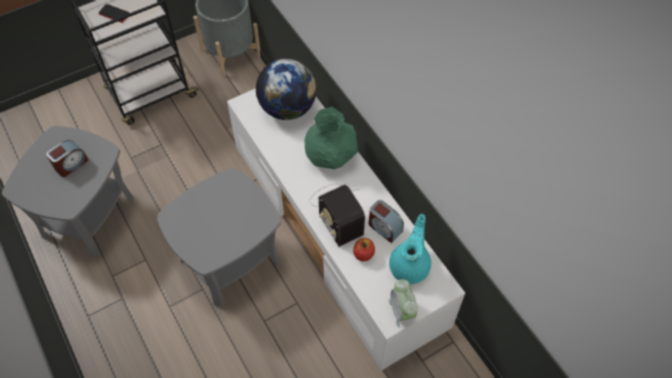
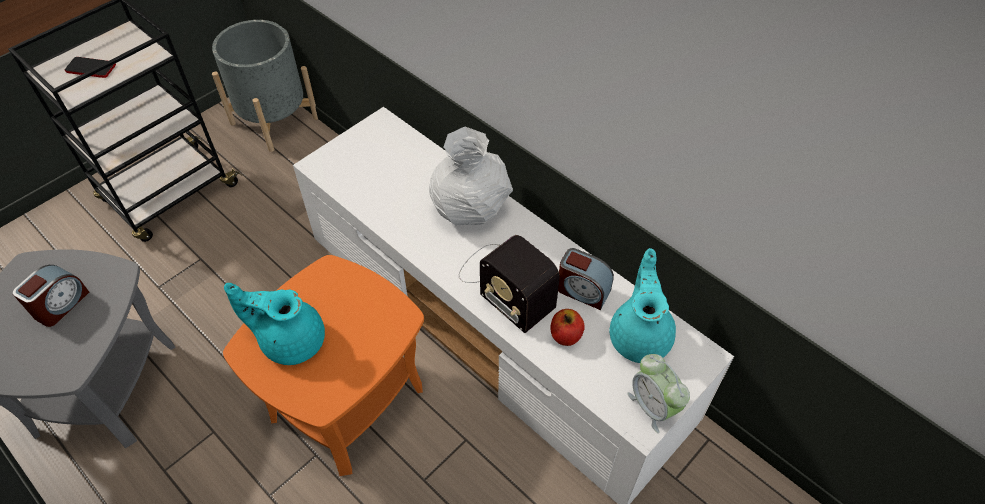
camera: 15 degrees left, 5 degrees down
grey side table [157,168,281,306] -> orange side table [223,255,424,476]
globe [256,59,317,120] -> none
green vase [305,107,358,169] -> white vase [429,127,513,225]
none -> turquoise teapot [224,283,325,365]

